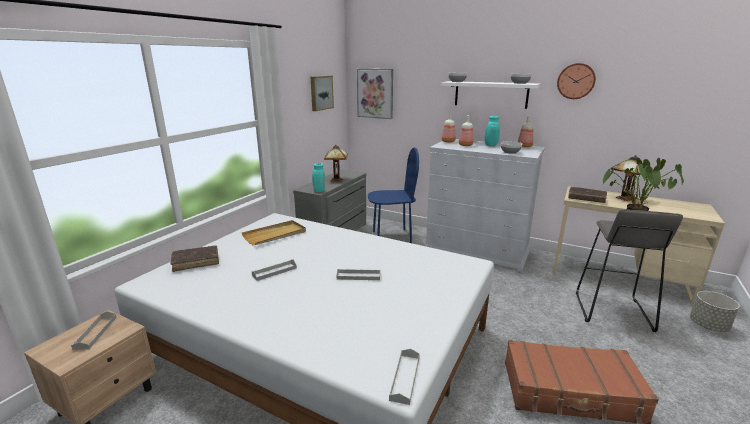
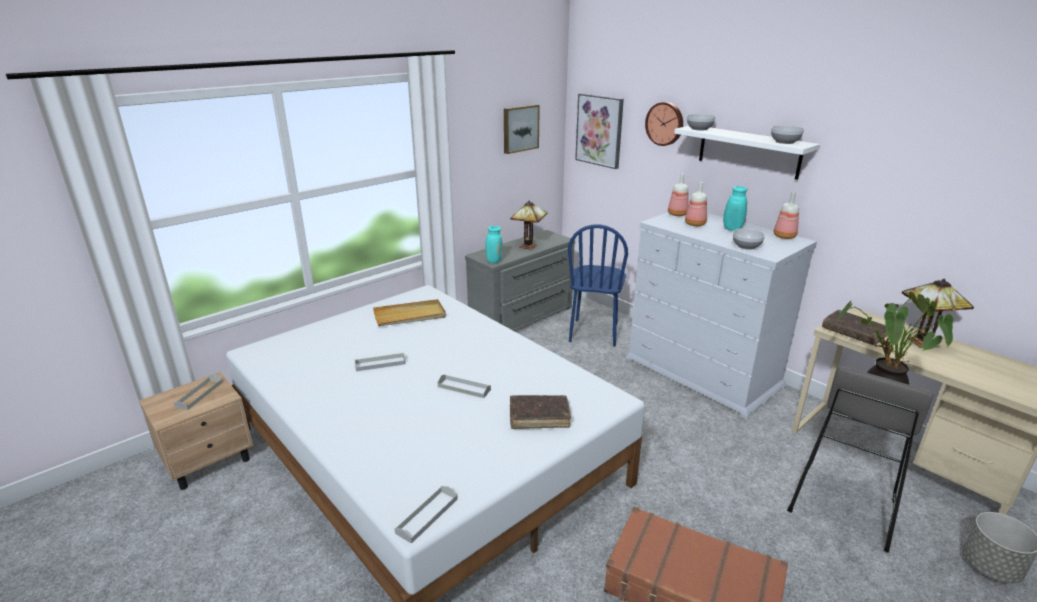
camera: 20 degrees right, 5 degrees up
brown book [171,246,219,272] -> brown book moved to [510,395,571,429]
blue chair [368,147,419,243] -> blue chair turned 90 degrees clockwise [568,224,628,347]
wall clock [557,63,596,99] -> wall clock moved to [645,102,683,146]

